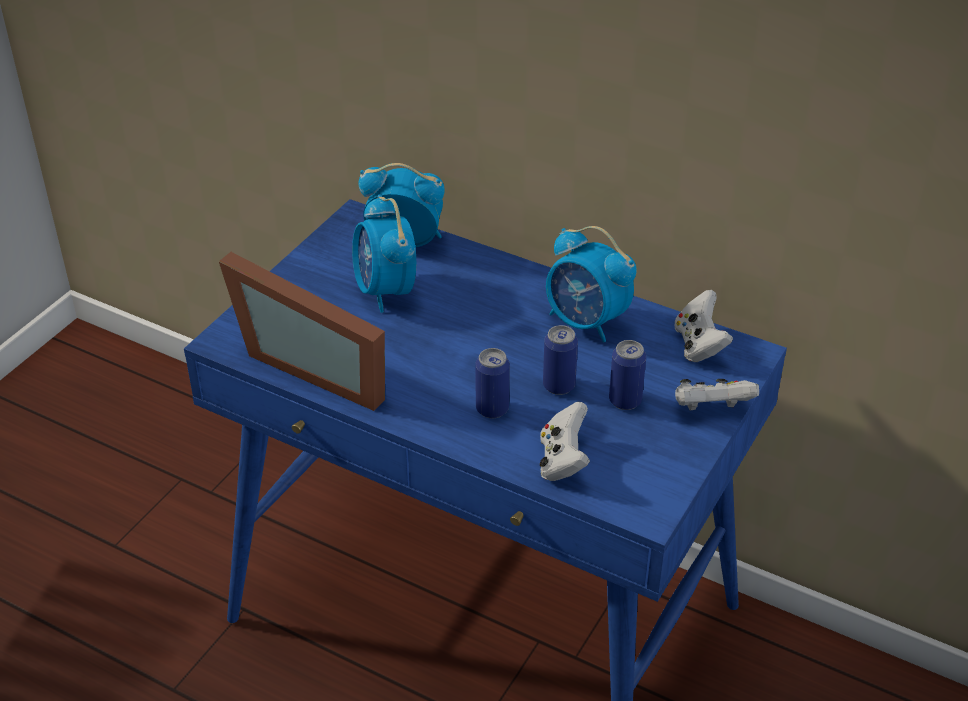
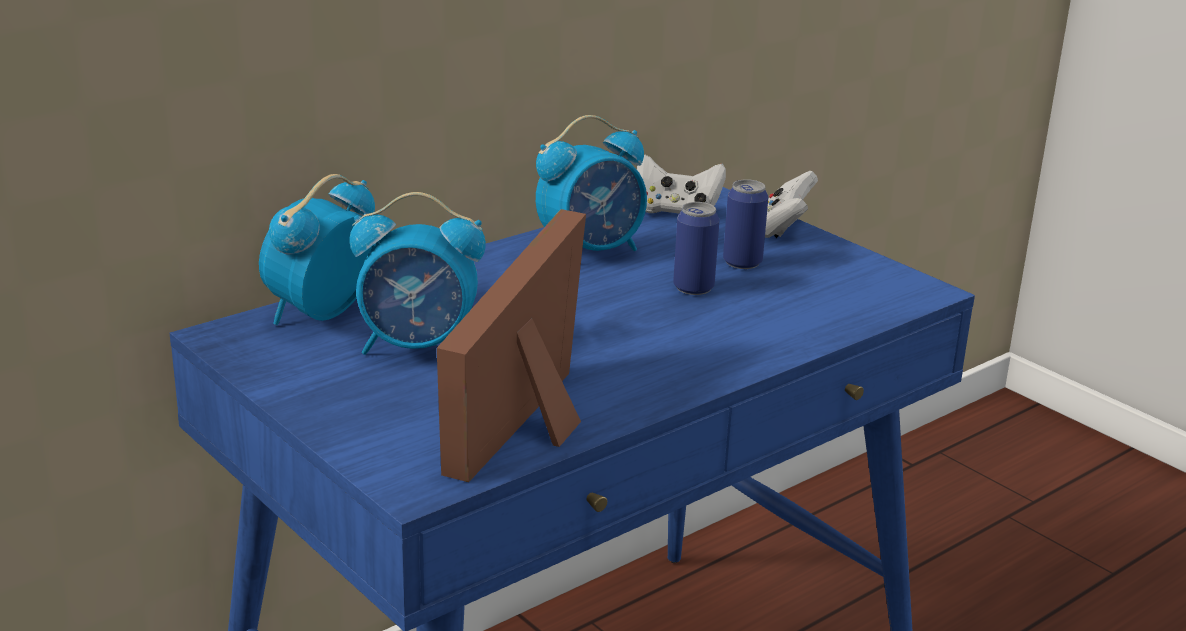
camera: 70 degrees left, 15 degrees down
picture frame [219,252,385,411] -> picture frame turned 150 degrees clockwise [437,209,586,482]
can [475,348,510,418] -> none
white game controller [540,402,590,481] -> none

